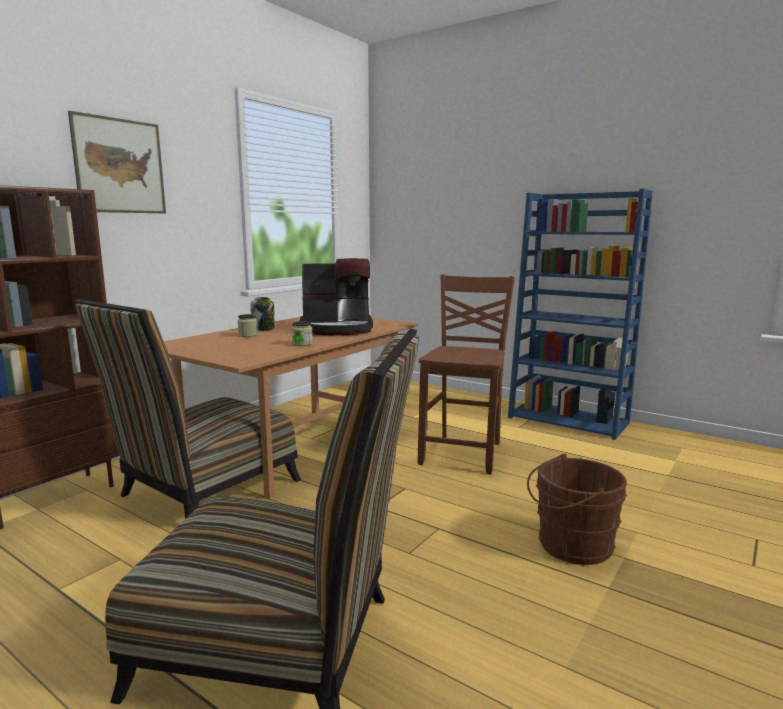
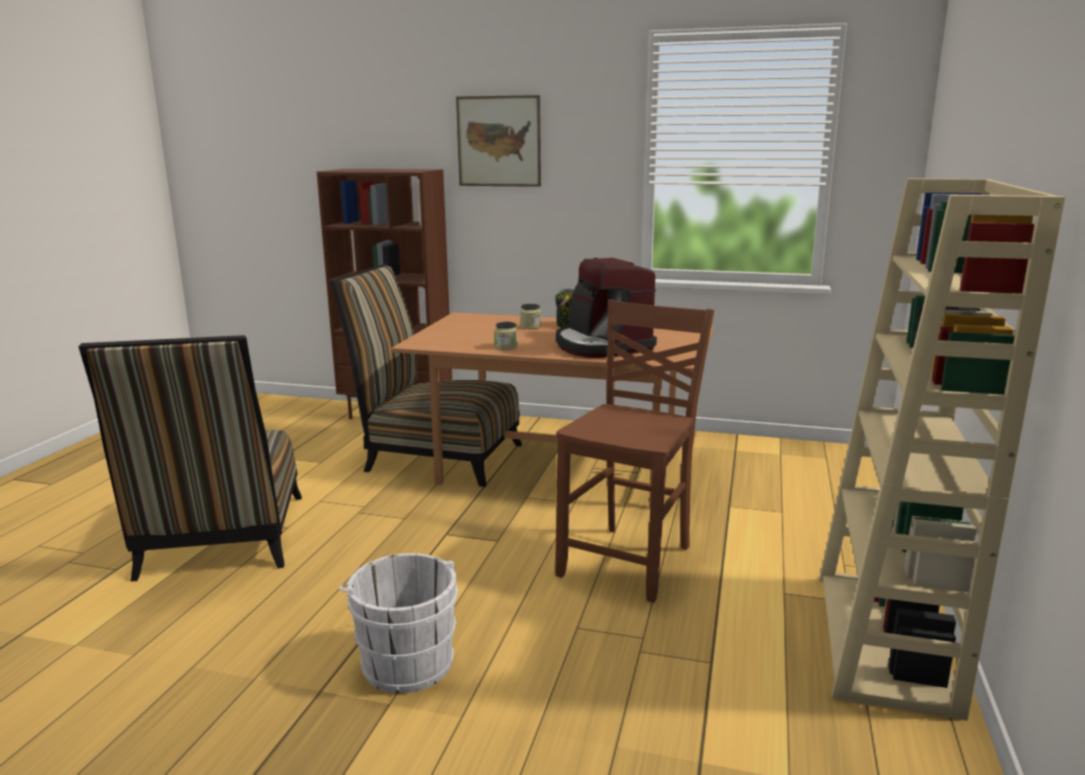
camera: 70 degrees right, 5 degrees up
brown chair [418,274,515,475] -> brown chair turned 60 degrees counterclockwise [555,300,714,603]
blue bookcase [508,189,653,440] -> beige bookcase [819,178,1065,721]
brown bucket [527,454,627,565] -> white bucket [339,553,459,693]

